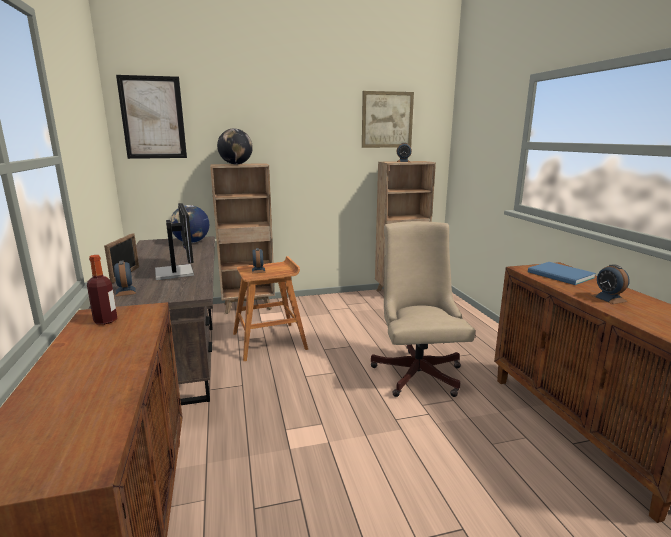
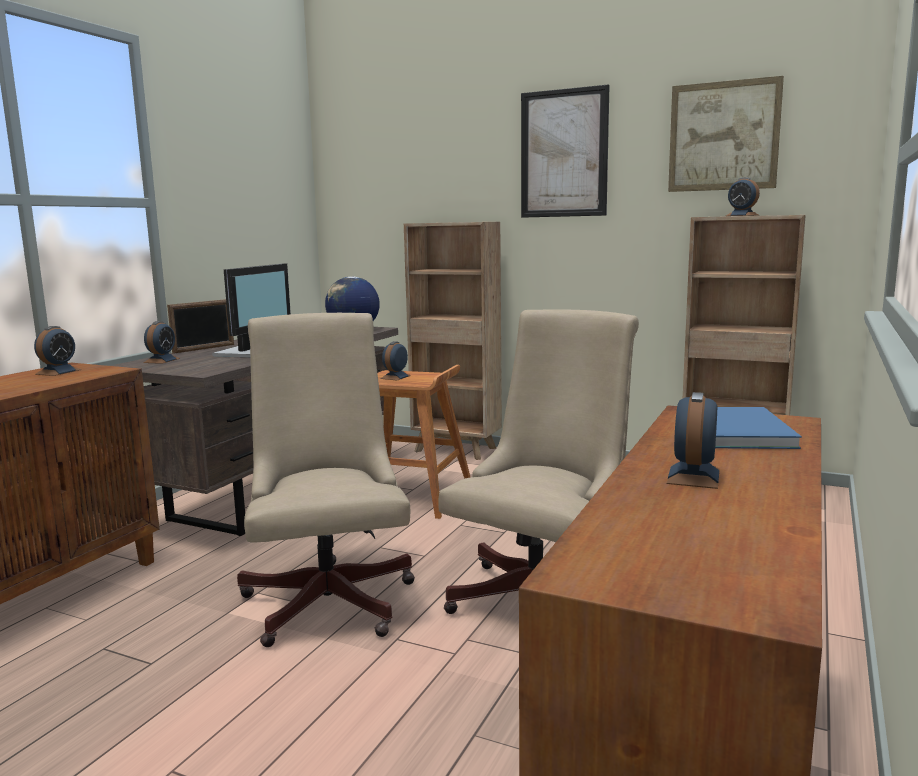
camera: 40 degrees right, 5 degrees down
bottle [87,255,117,325] -> alarm clock [34,326,81,376]
picture [116,75,187,159] -> picture moved to [521,84,610,218]
globe [217,128,253,165] -> none
none -> beige office chair [237,313,415,647]

